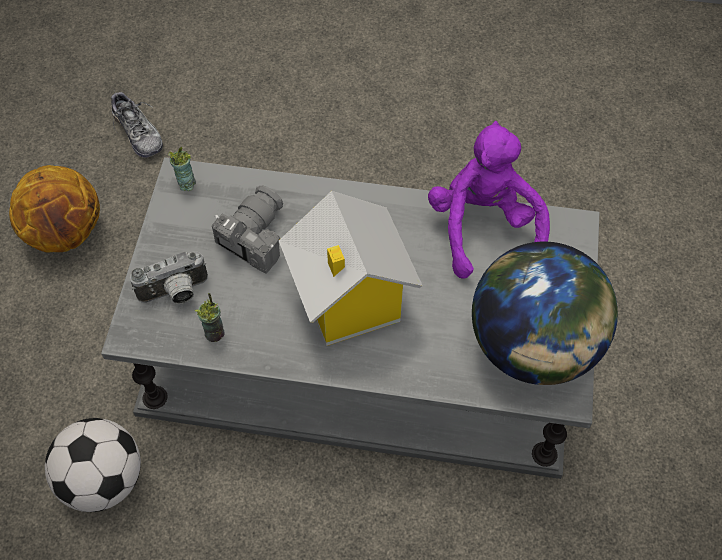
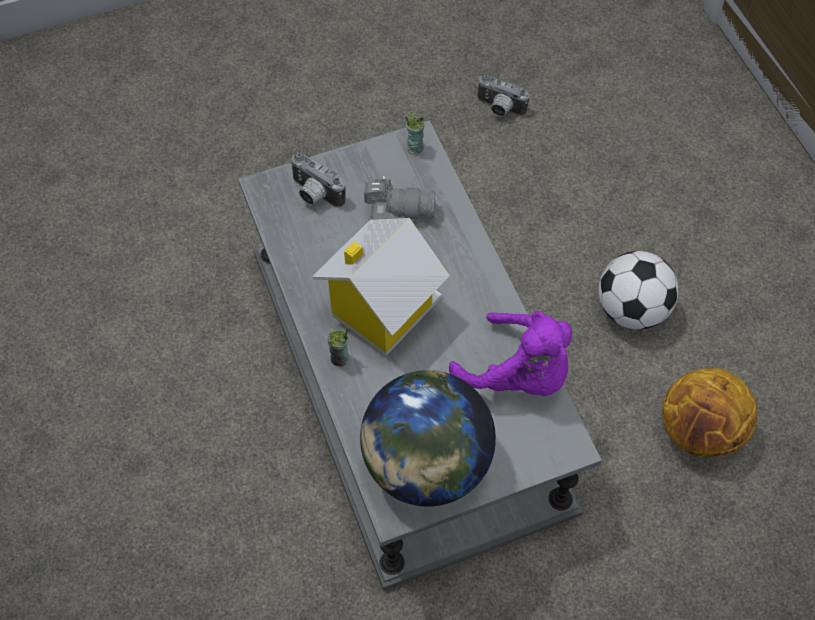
camera: 60 degrees right, 0 degrees up
basketball [9,165,100,252] -> basketball moved to [662,368,757,457]
football [45,418,141,512] -> football moved to [599,251,678,329]
shoe [111,89,163,158] -> camera [477,74,529,117]
cup [195,293,224,342] -> cup moved to [328,327,349,367]
purple plush toy [428,121,550,279] -> purple plush toy turned 75 degrees clockwise [449,311,572,396]

